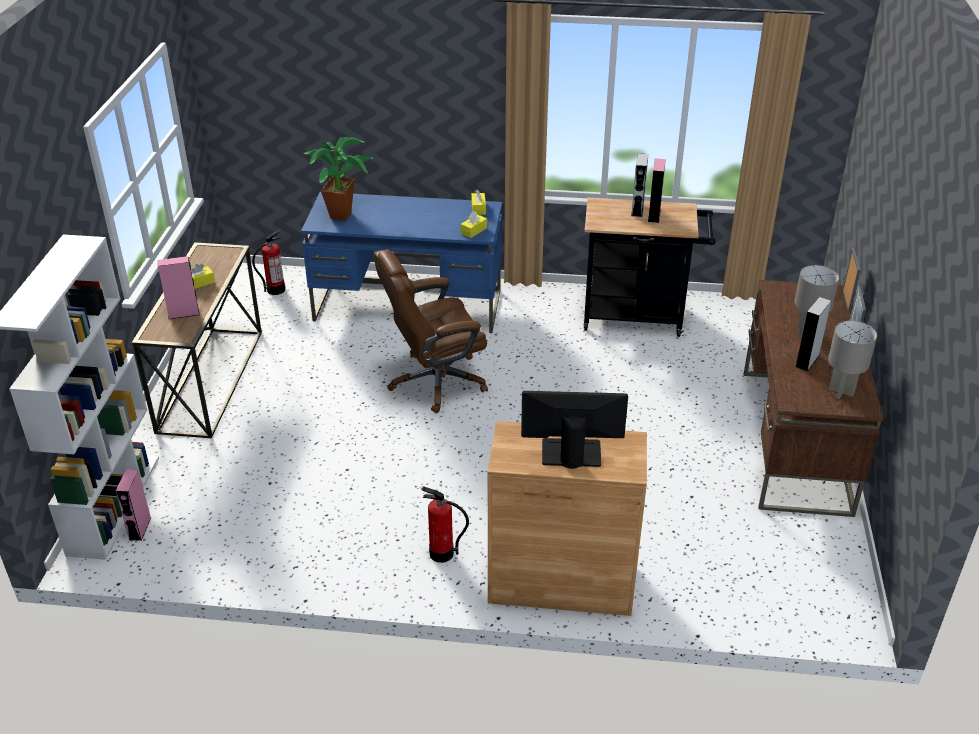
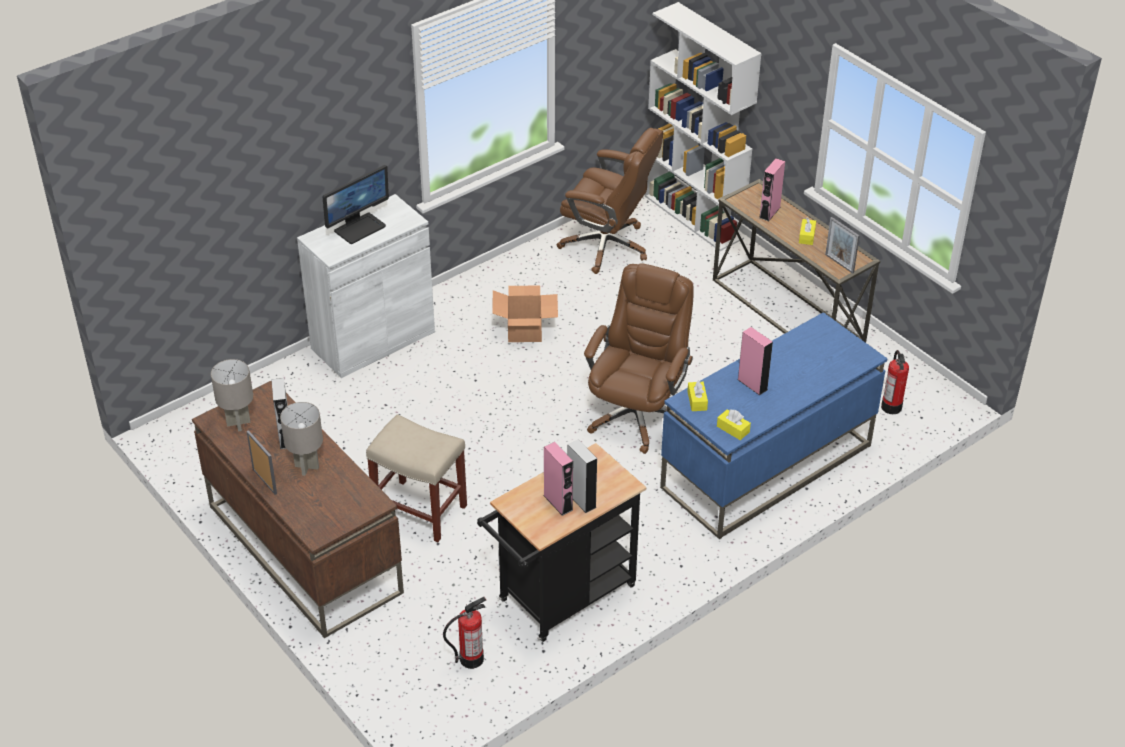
camera: 135 degrees right, 5 degrees up
pink speaker [116,469,151,541] -> pink speaker moved to [737,327,773,395]
potted plant [303,136,373,221] -> none
fire extinguisher [421,486,469,563] -> fire extinguisher moved to [443,597,486,669]
brown cabinet [488,421,647,616] -> white cabinet [297,194,435,378]
picture frame [843,248,860,312] -> picture frame moved to [825,217,860,274]
none -> beige stool [366,414,467,542]
none -> cardboard box [492,285,558,342]
none -> brown office chair [557,128,663,274]

